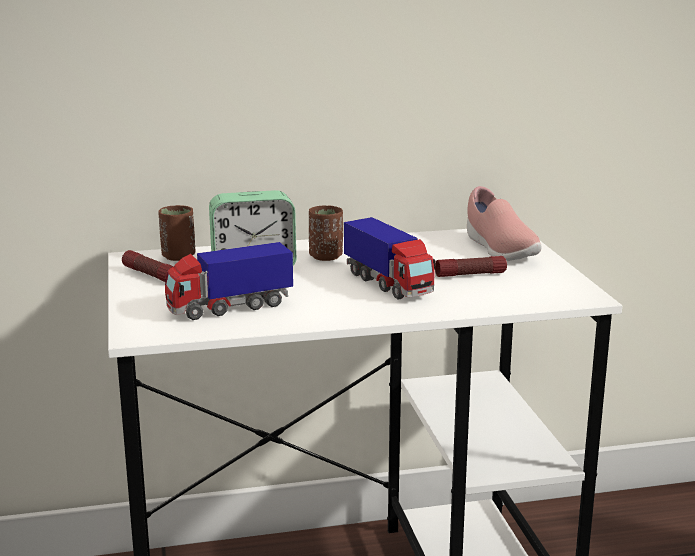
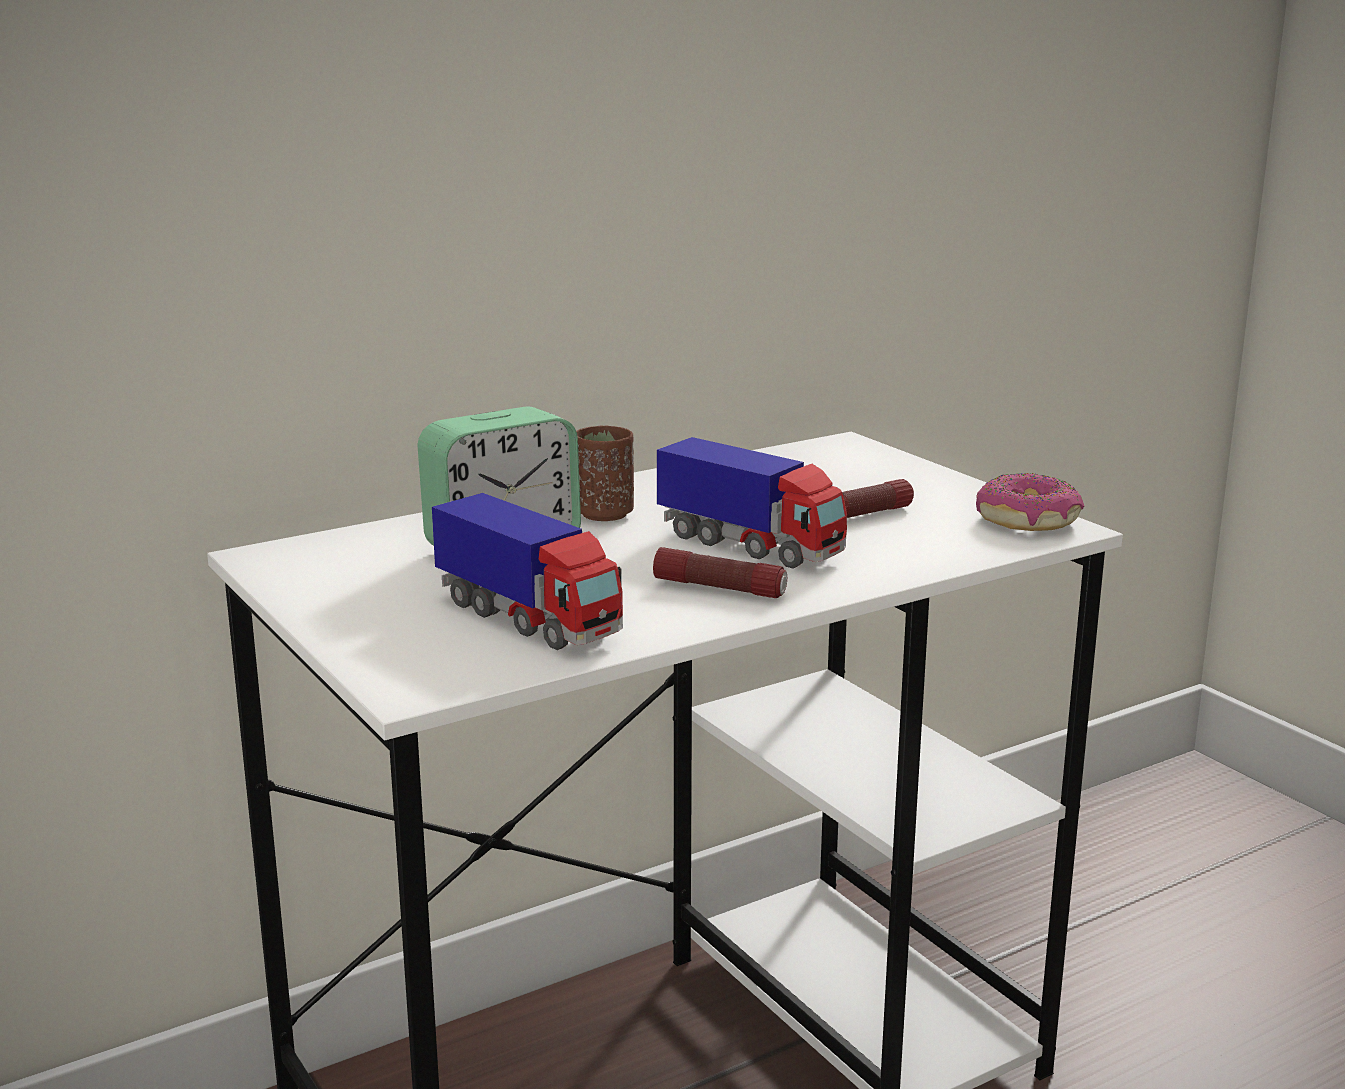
camera: 20 degrees left, 0 degrees up
flashlight [122,250,174,282] -> flashlight moved to [653,547,787,598]
brown cup [158,205,195,261] -> none
toy truck [165,242,293,320] -> toy truck turned 90 degrees counterclockwise [432,493,623,650]
pink shoe [467,186,542,261] -> none
none -> donut [976,473,1084,531]

